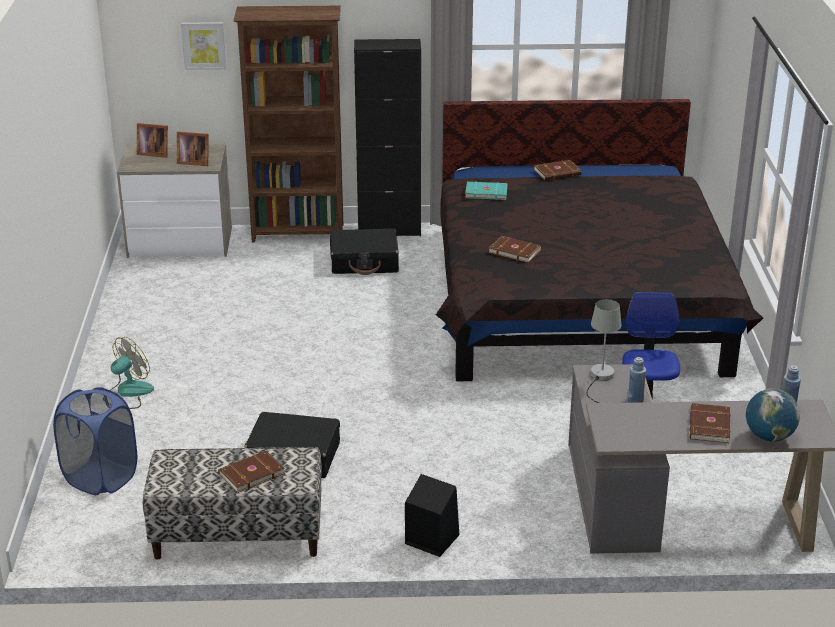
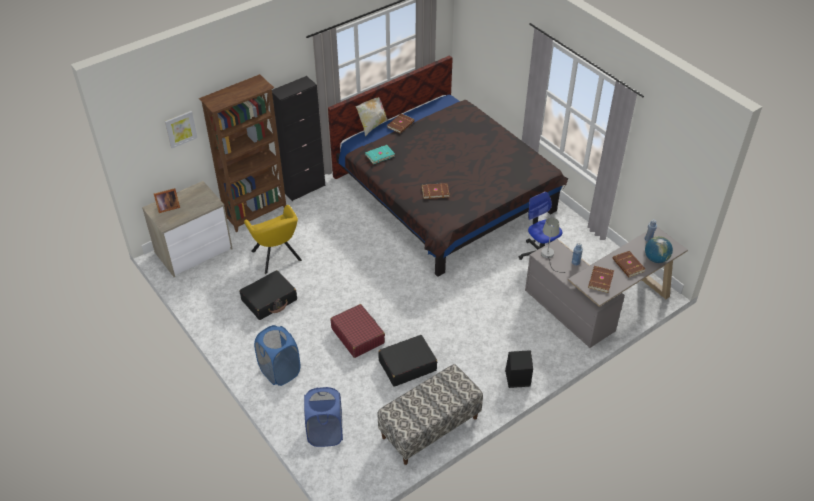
camera: 35 degrees left, 15 degrees up
fan [110,337,154,409] -> blue laundry basket [254,325,300,386]
picture frame [177,132,209,166] -> none
brown book [218,451,285,493] -> brown book moved to [588,266,614,293]
black suitcase [330,228,399,275] -> black suitcase moved to [239,270,297,320]
none -> yellow armchair [244,205,302,274]
none -> red suitcase [330,304,385,358]
none -> pillow [356,97,388,137]

